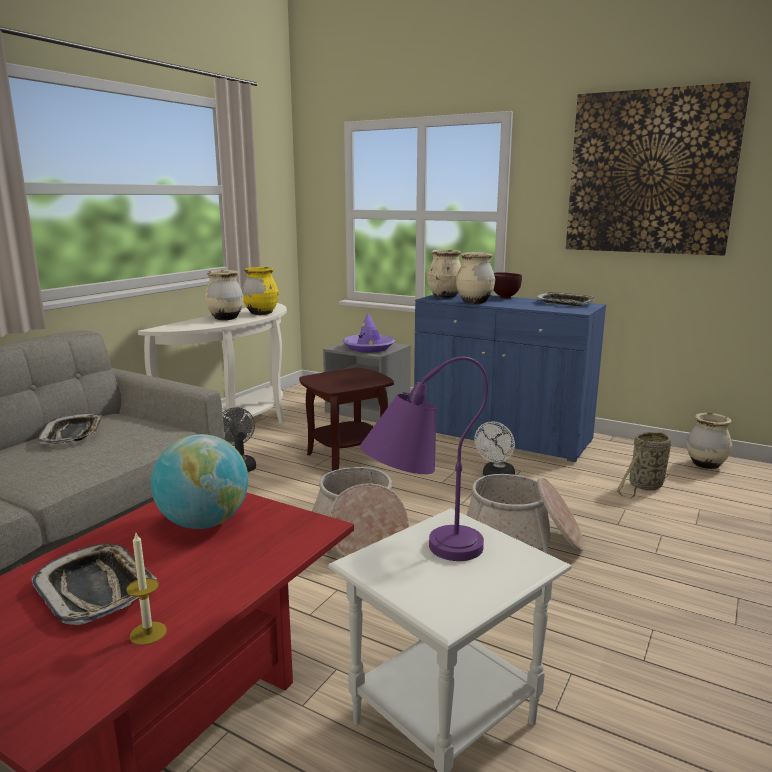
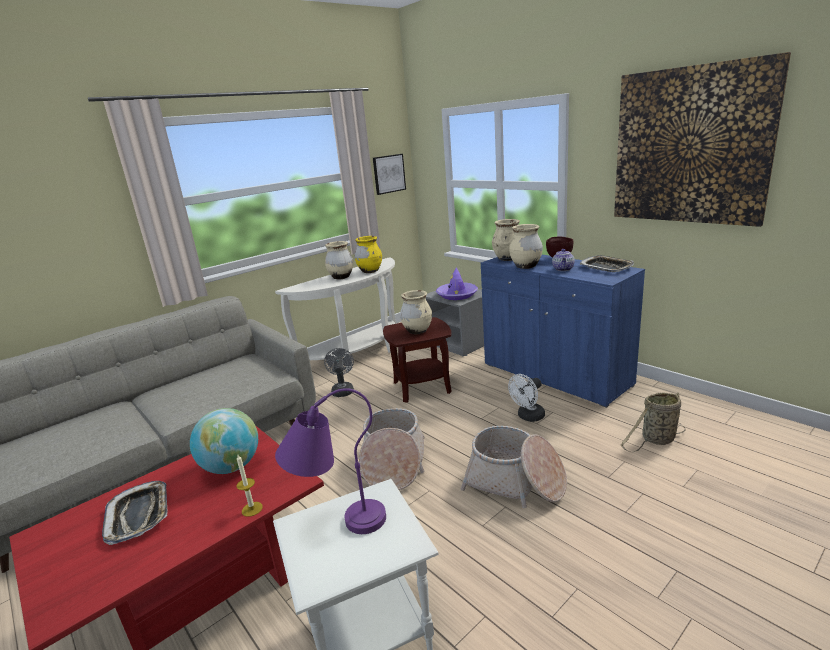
camera: 20 degrees right, 5 degrees up
tray [38,413,103,444] -> none
candle [126,533,167,645] -> candle moved to [237,455,263,517]
beige vase [687,413,732,469] -> beige vase moved to [400,290,432,334]
none -> picture [373,154,406,195]
none -> teapot [552,249,575,271]

